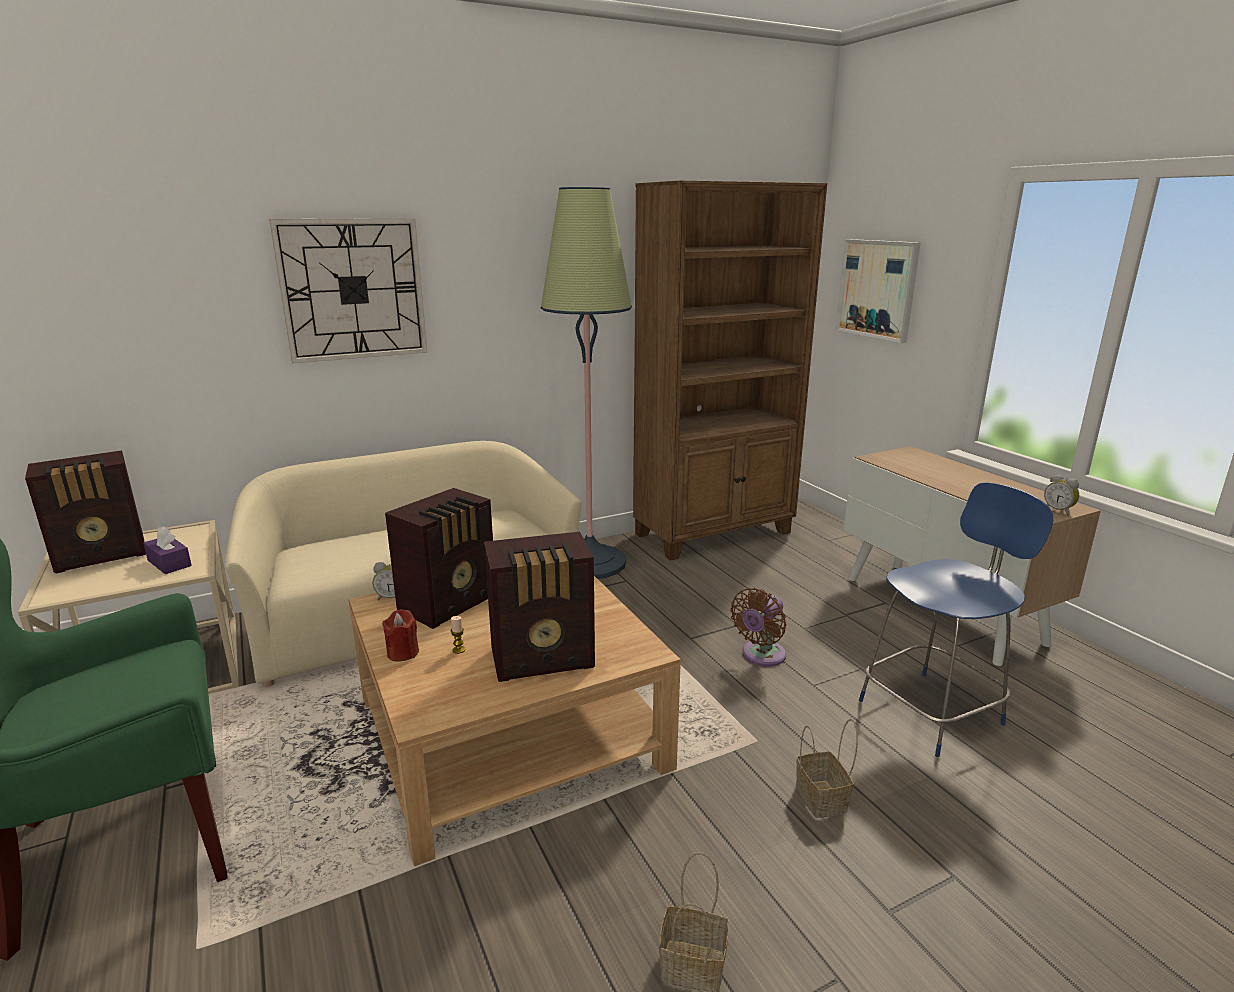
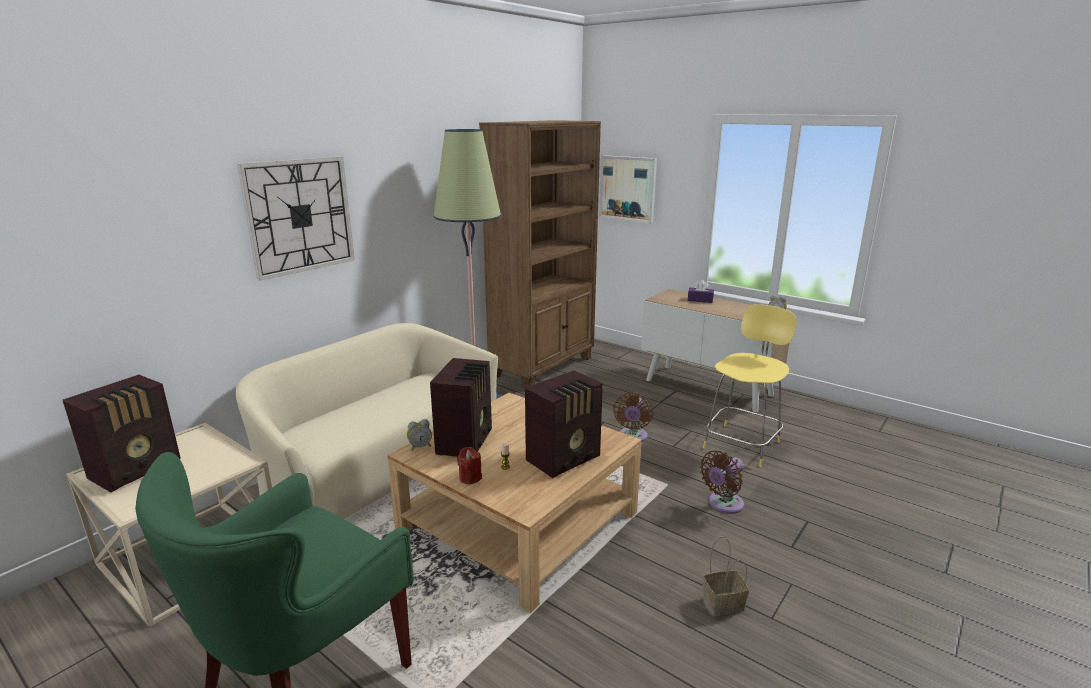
camera: 25 degrees left, 0 degrees up
purple tissue box [143,526,192,574] -> purple tissue box moved to [688,280,714,303]
basket [796,719,858,818] -> brown fan [700,451,744,514]
blue stool [859,482,1053,757] -> yellow stool [703,304,797,467]

